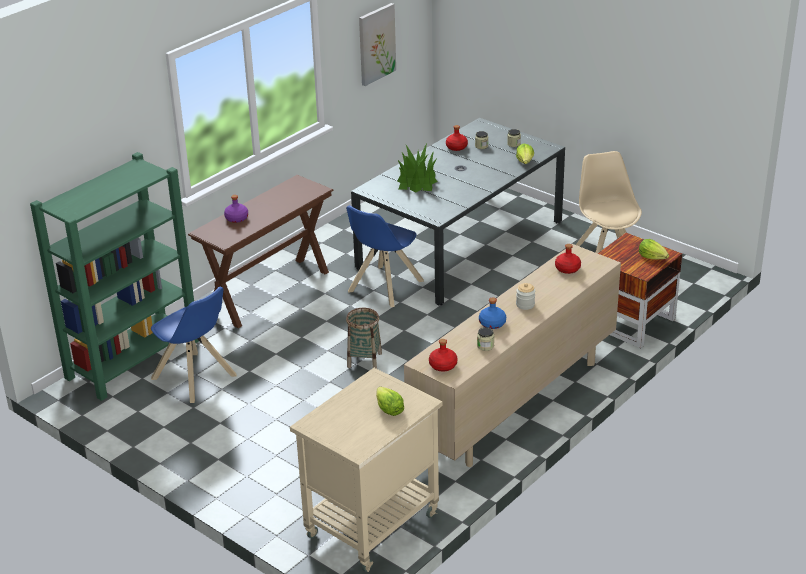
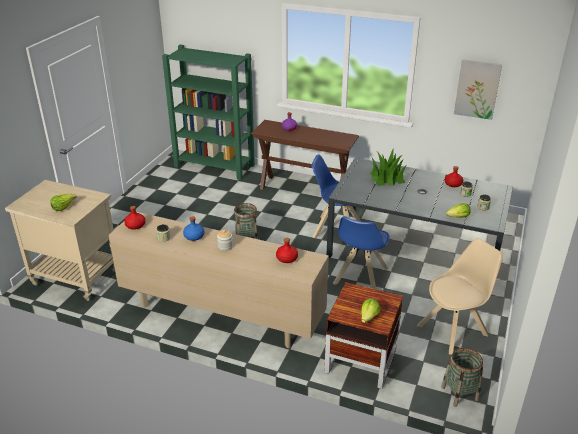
camera: 70 degrees right, 0 degrees up
blue chair [151,286,237,403] -> blue chair moved to [333,216,390,289]
none -> basket [441,348,483,407]

